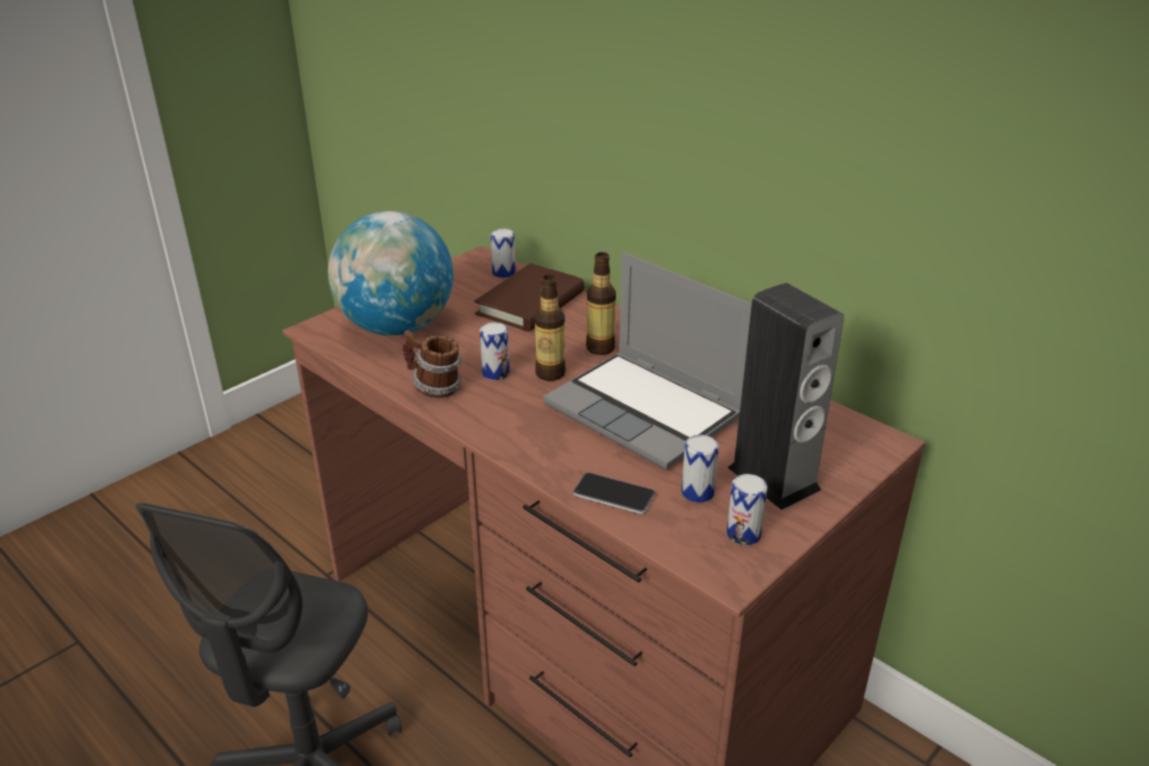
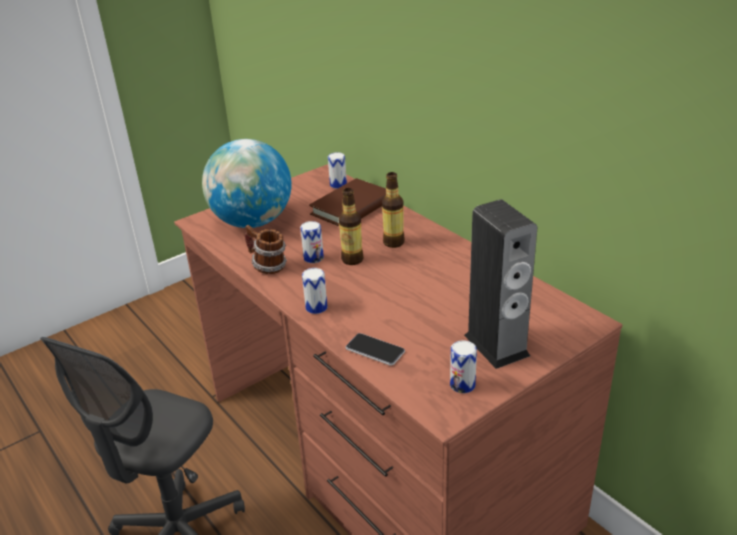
camera: 10 degrees right, 0 degrees up
laptop [543,252,752,469] -> none
can [681,435,719,503] -> can moved to [302,268,328,314]

